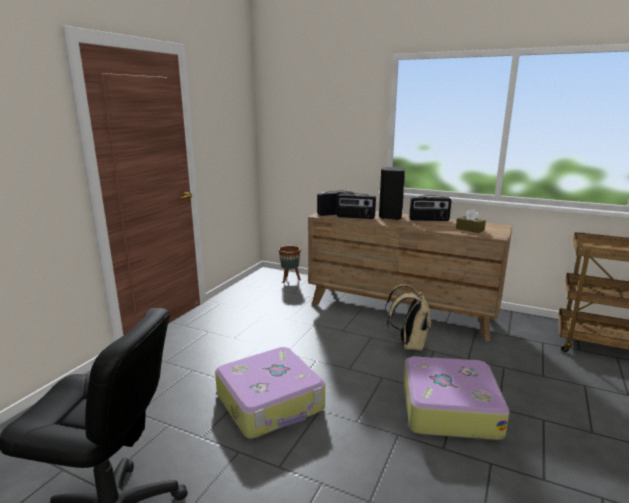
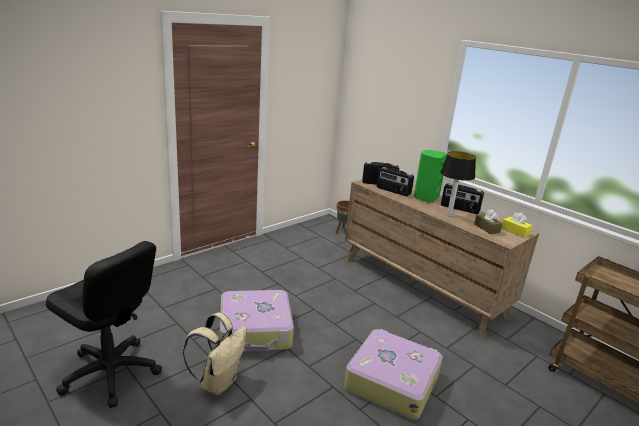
camera: 20 degrees right, 5 degrees up
black speaker [379,167,405,220] -> green speaker [414,150,447,203]
beige backpack [385,284,431,351] -> beige backpack moved to [183,313,247,395]
none -> table lamp [440,151,476,217]
none -> yellow tissue box [501,212,532,238]

